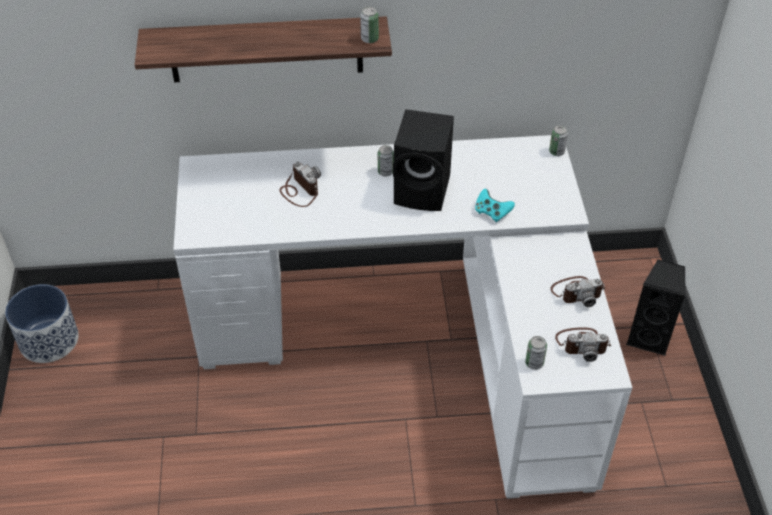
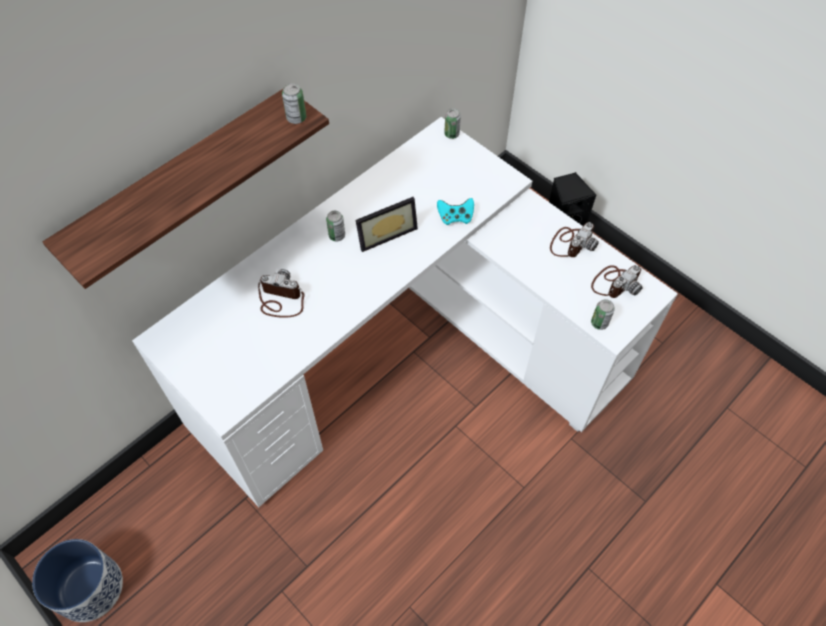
camera: 40 degrees left, 10 degrees up
black speaker [393,109,454,211] -> picture frame [356,197,418,252]

